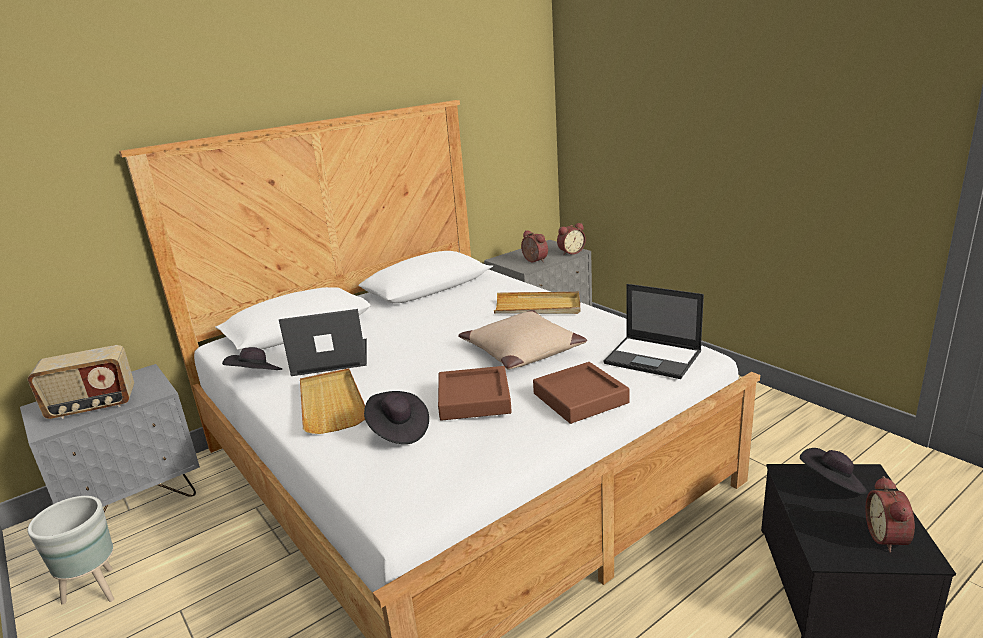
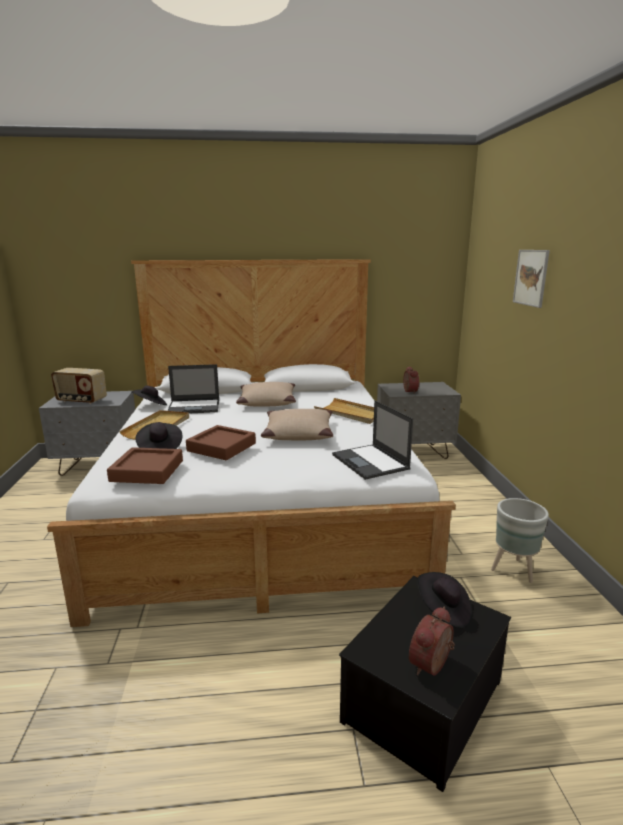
camera: 30 degrees right, 5 degrees down
grey planter [27,496,114,605] -> grey planter moved to [491,498,549,583]
laptop [279,309,367,376] -> laptop turned 150 degrees clockwise [167,364,219,414]
brown tray [533,362,630,424] -> brown tray moved to [107,447,183,484]
alarm clock [557,223,586,255] -> none
none -> beige pillow [236,382,296,406]
none -> picture [513,250,550,308]

